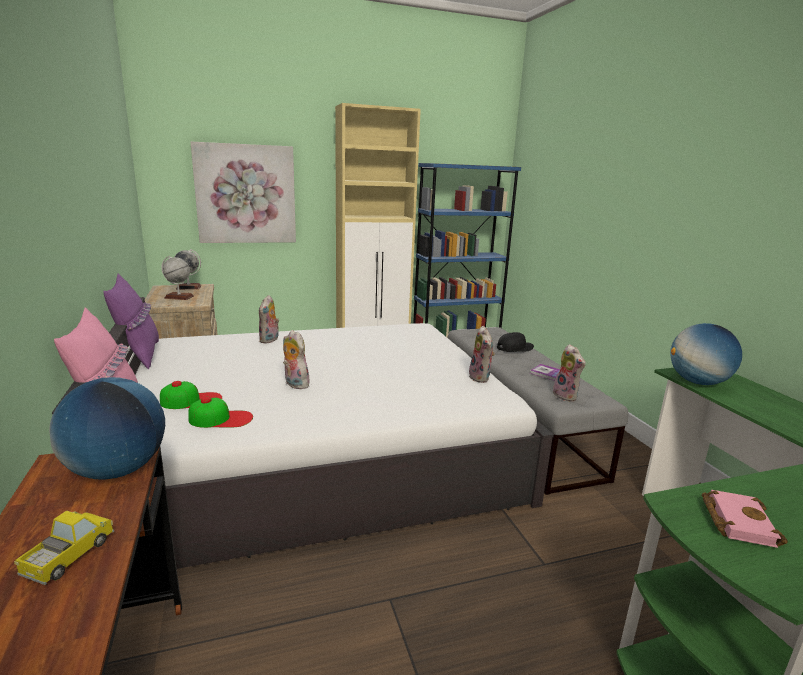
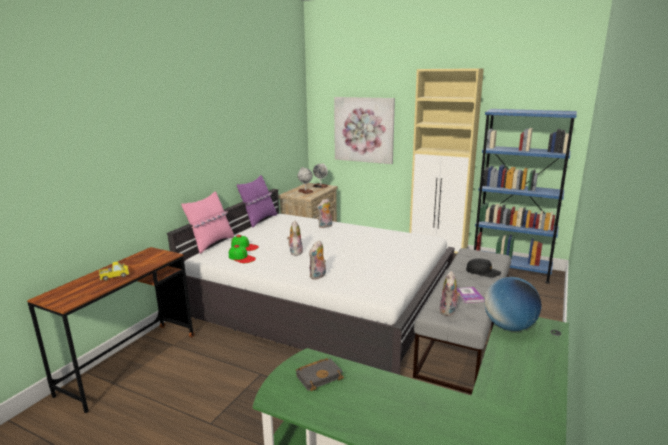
camera: 45 degrees right, 0 degrees up
globe [49,377,165,480] -> none
plush toy [469,326,495,383] -> plush toy moved to [309,240,326,280]
pink book [702,490,788,548] -> black book [296,358,344,391]

